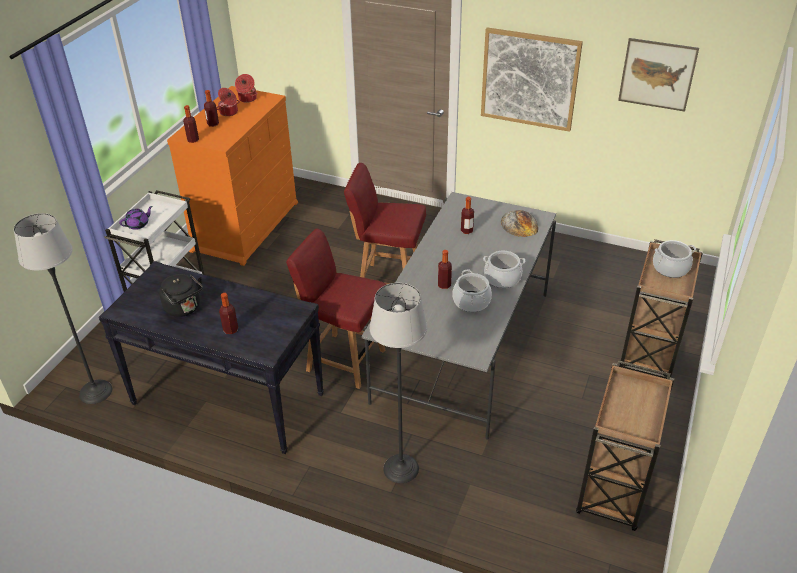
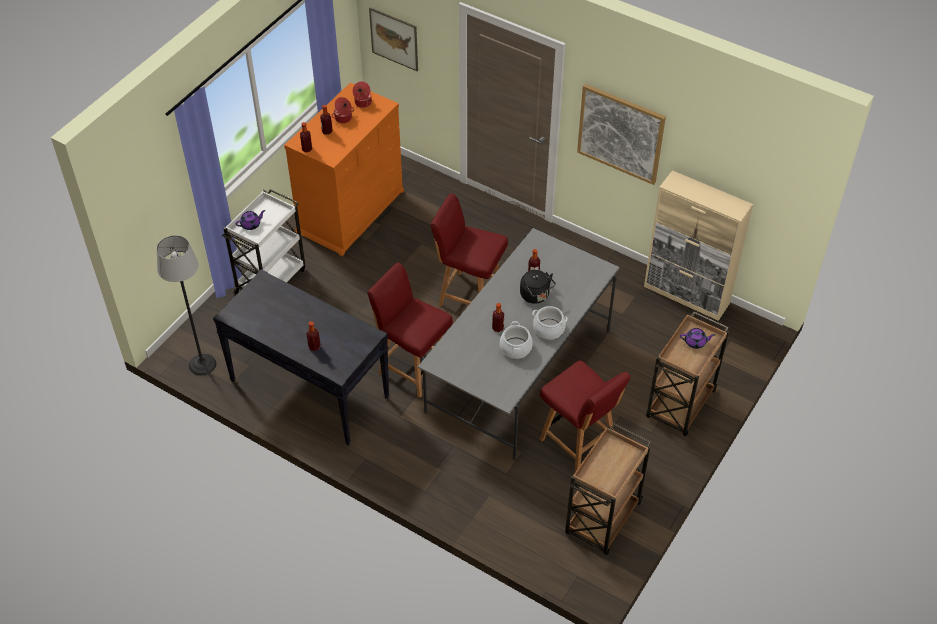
camera: 10 degrees right, 10 degrees up
black kettle [159,274,203,317] -> black kettle moved to [520,270,556,304]
floor lamp [370,283,427,483] -> none
bread [501,210,538,237] -> none
picture [618,38,699,112] -> picture moved to [369,7,418,71]
cooking pot [653,240,696,278] -> purple teapot [680,328,716,349]
none -> red chair [540,360,631,472]
none -> beige cabinet [644,170,753,321]

